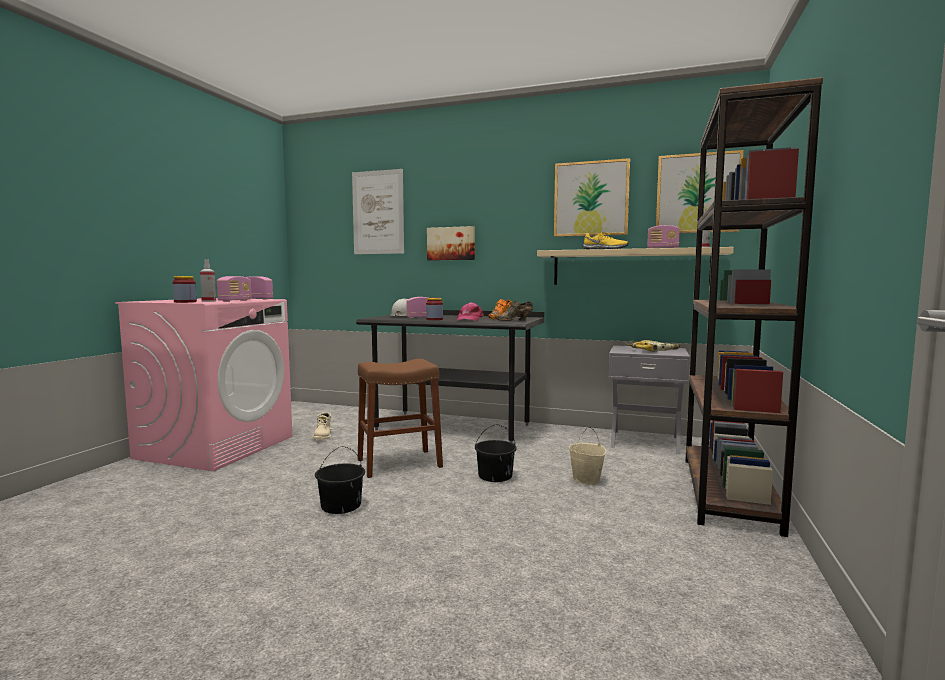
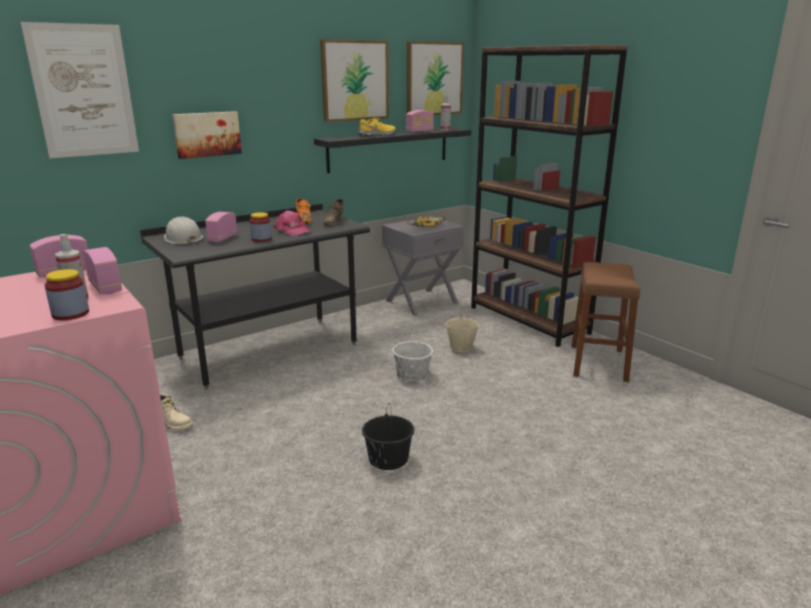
camera: 55 degrees left, 15 degrees up
brown stool [358,359,443,478] -> brown stool moved to [572,262,640,382]
black bucket [475,424,517,482] -> white bucket [392,330,433,382]
beige shelf [537,247,734,285] -> black shelf [314,128,471,173]

